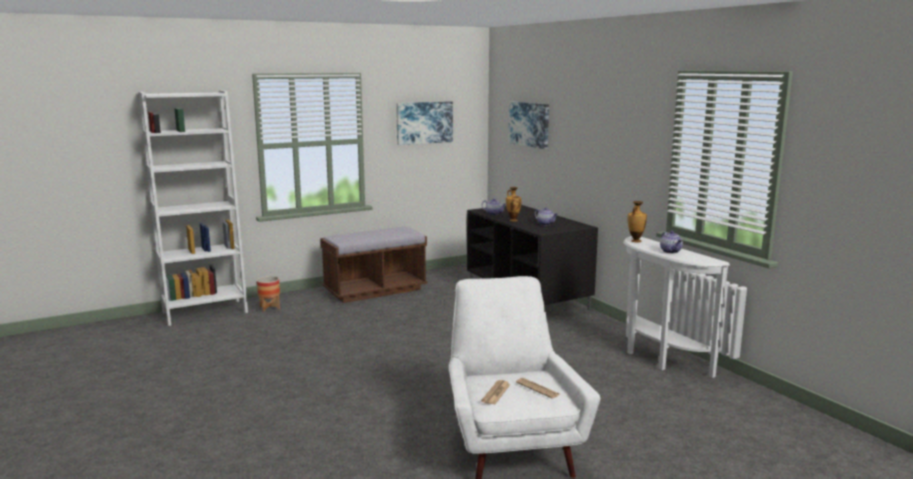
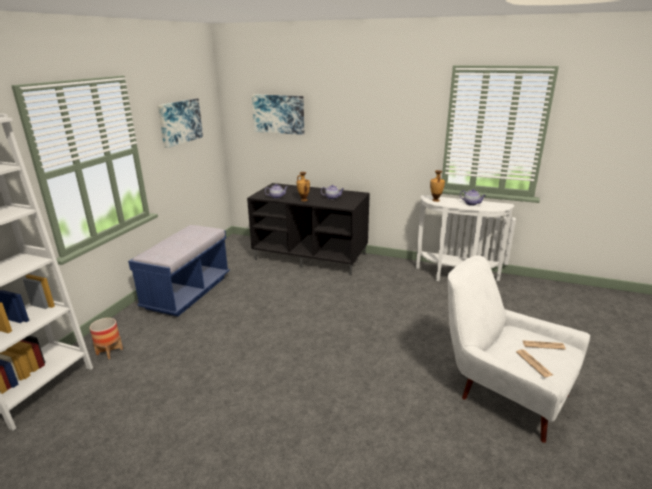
camera: 40 degrees left, 10 degrees up
brown bench [320,227,427,303] -> blue bench [128,225,230,317]

